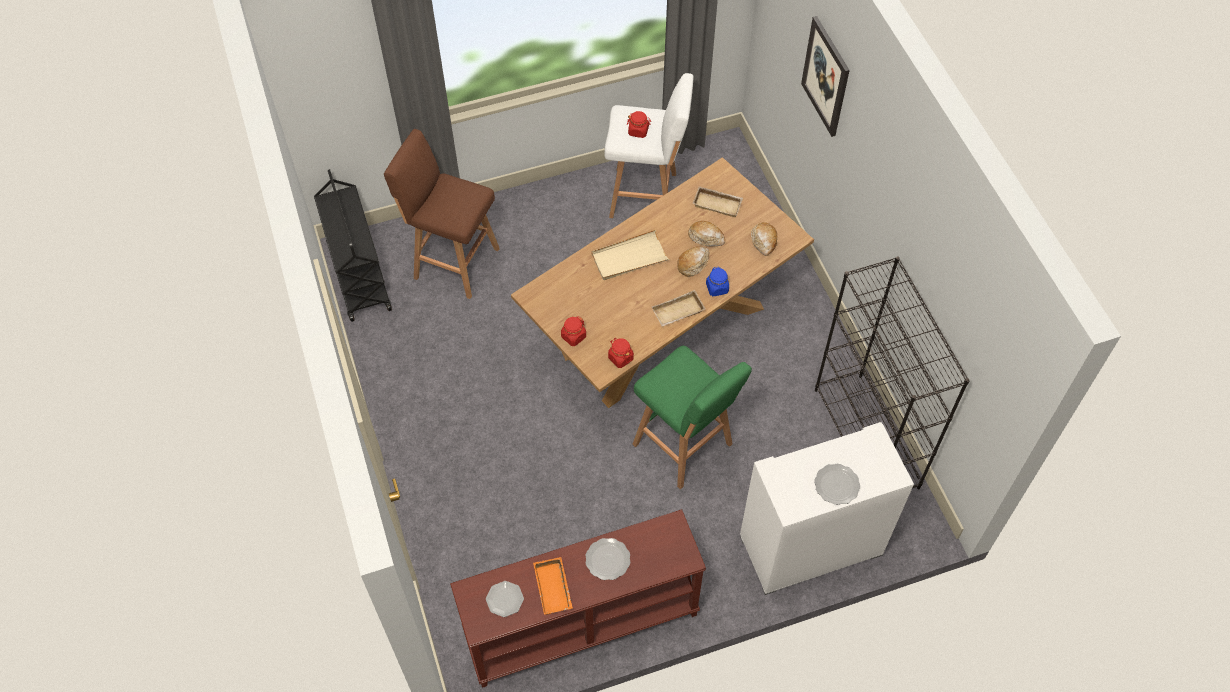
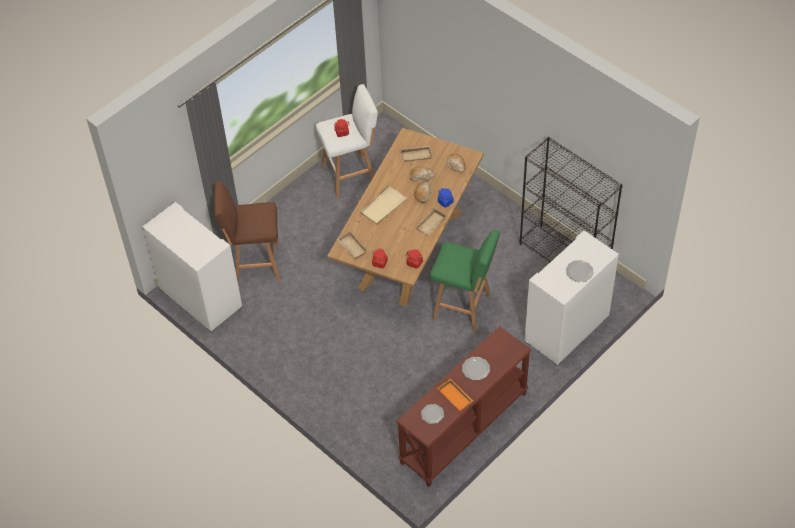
camera: 25 degrees left, 5 degrees down
black cart [314,169,392,322] -> white cabinet [142,202,242,333]
picture [801,16,850,137] -> none
none -> beige tray [337,231,368,259]

